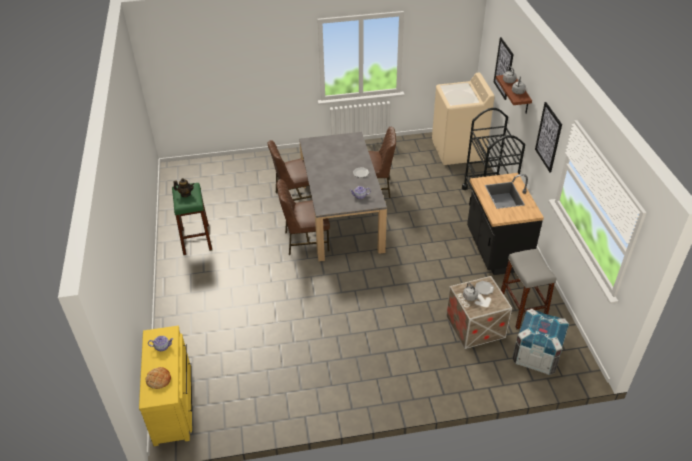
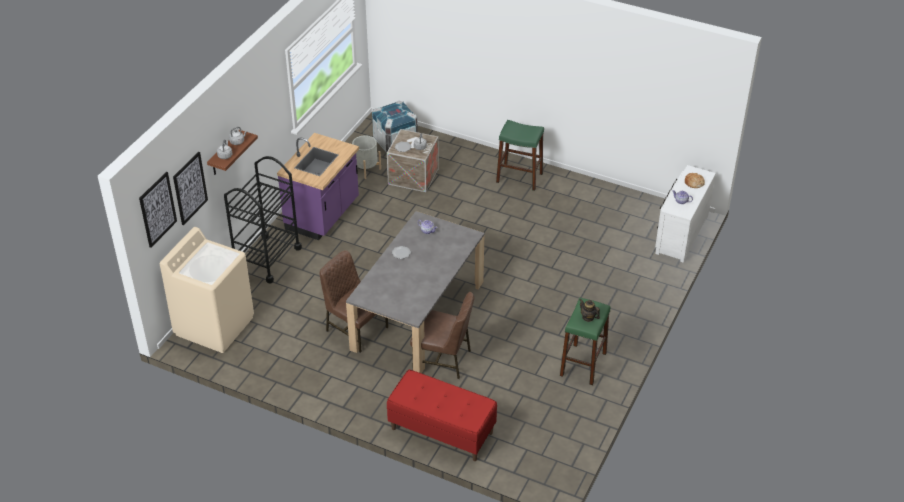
camera: 145 degrees left, 0 degrees up
yellow dresser [139,326,192,446] -> white dresser [655,165,716,263]
brown chair [277,179,330,255] -> none
black counter [467,173,544,275] -> purple counter [277,133,359,240]
grey stool [501,249,556,329] -> grey planter [352,135,381,179]
picture [535,102,562,173] -> picture moved to [139,172,177,248]
none -> red bench [387,370,497,461]
none -> green stool [496,120,544,191]

